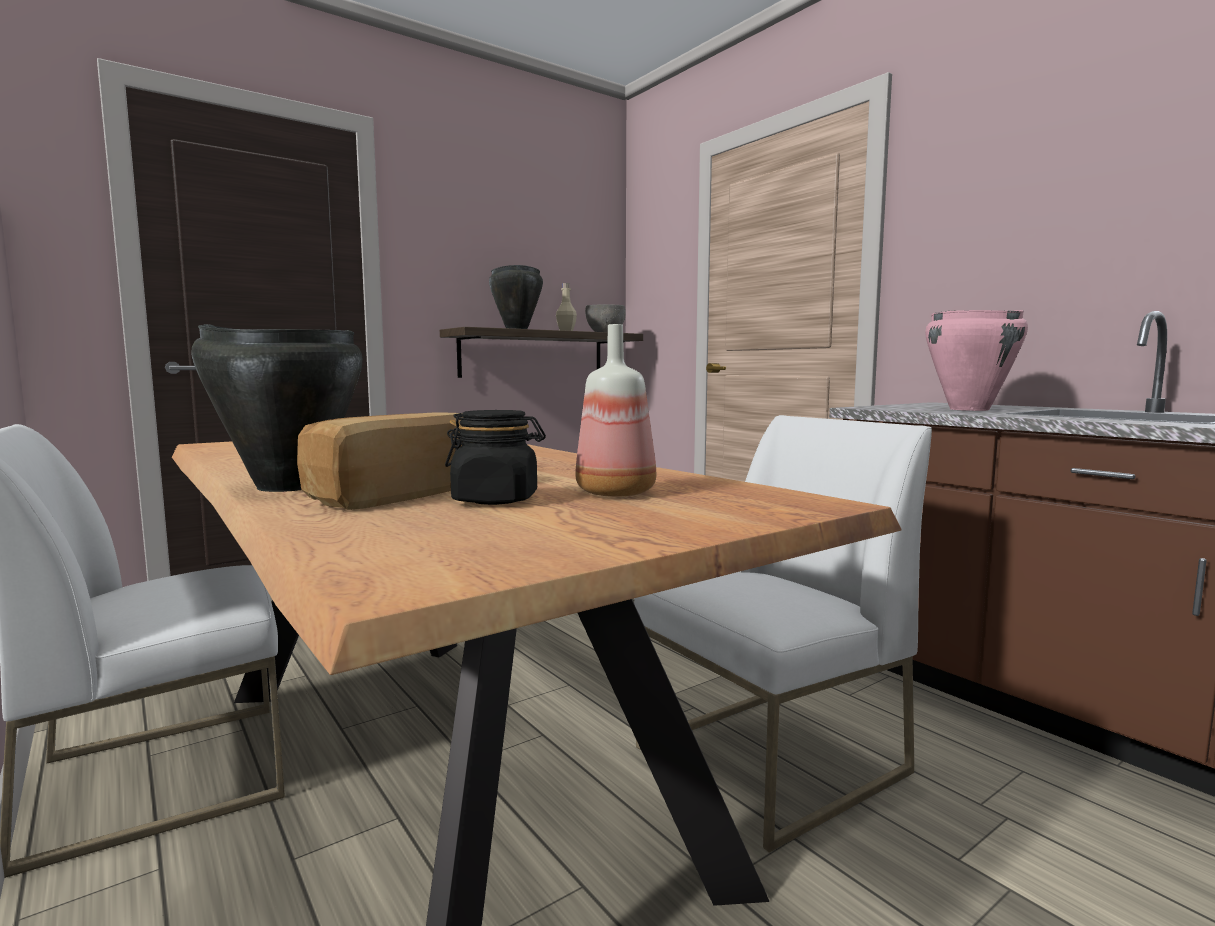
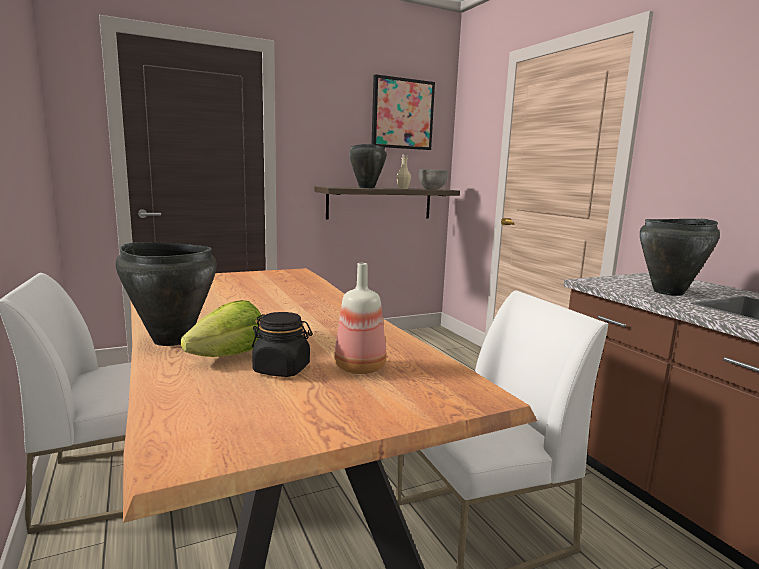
camera: 10 degrees right, 5 degrees up
bread [297,413,464,510] -> lettuce [181,300,262,357]
pink cooking pot [925,310,1028,411] -> black cooking pot [640,219,720,296]
none -> picture [372,74,435,150]

